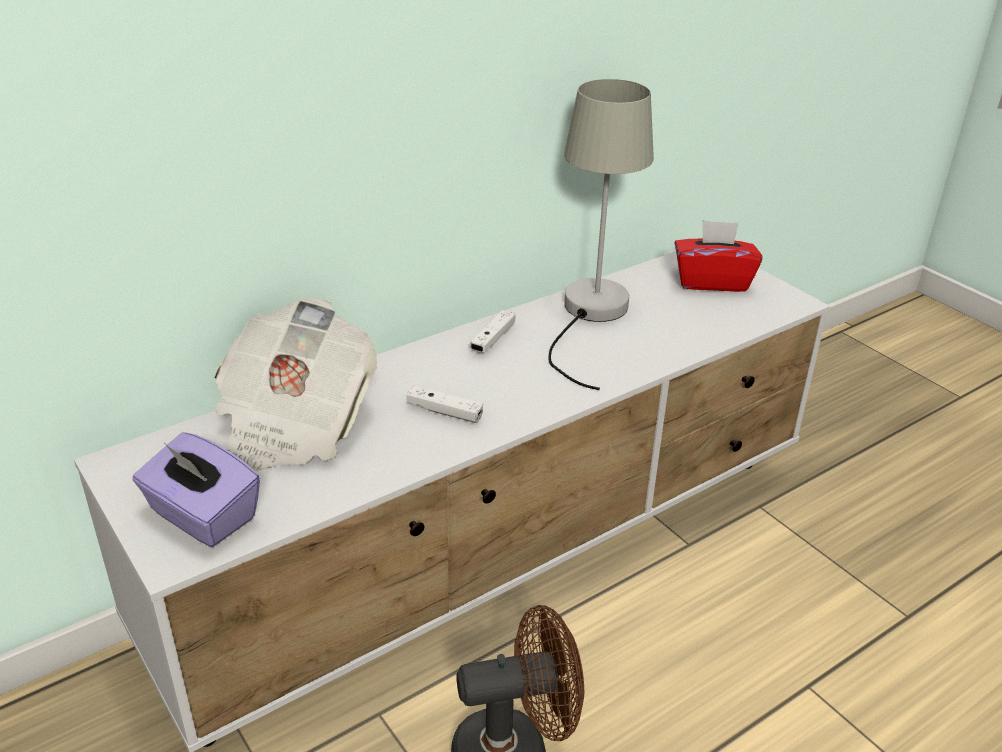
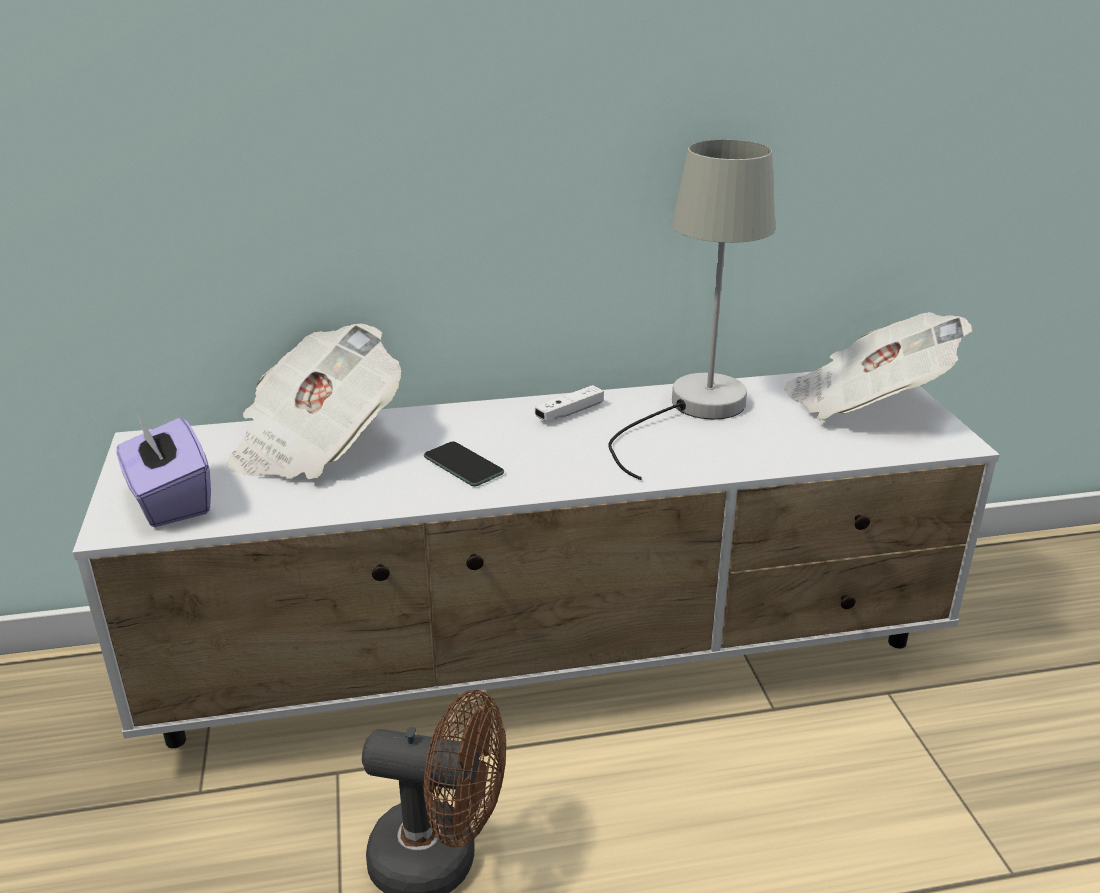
camera: 25 degrees right, 5 degrees down
white game controller [406,385,483,423] -> phone [424,442,504,487]
red tissue box [675,220,763,292] -> newspaper [784,312,973,420]

